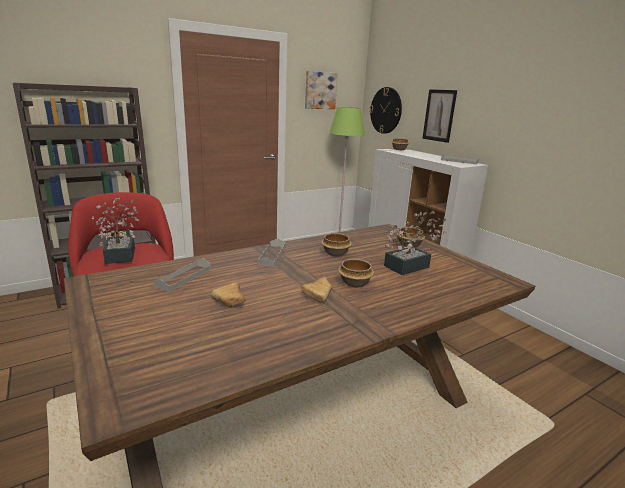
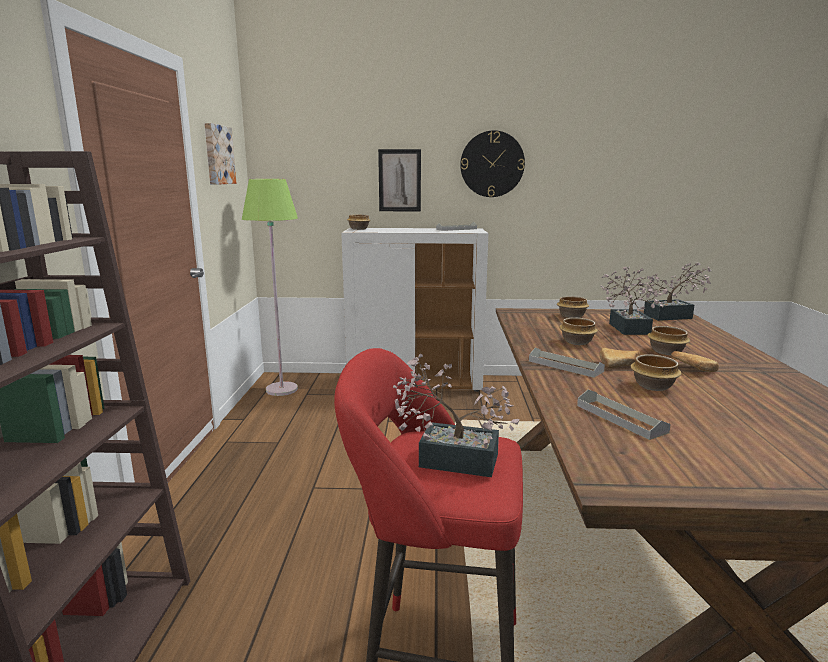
camera: 55 degrees left, 5 degrees down
bread [211,283,246,307] -> bread moved to [600,348,640,368]
wall clock [369,87,402,134] -> wall clock moved to [460,130,525,197]
none -> bowl [630,354,681,391]
none -> potted plant [642,263,711,321]

